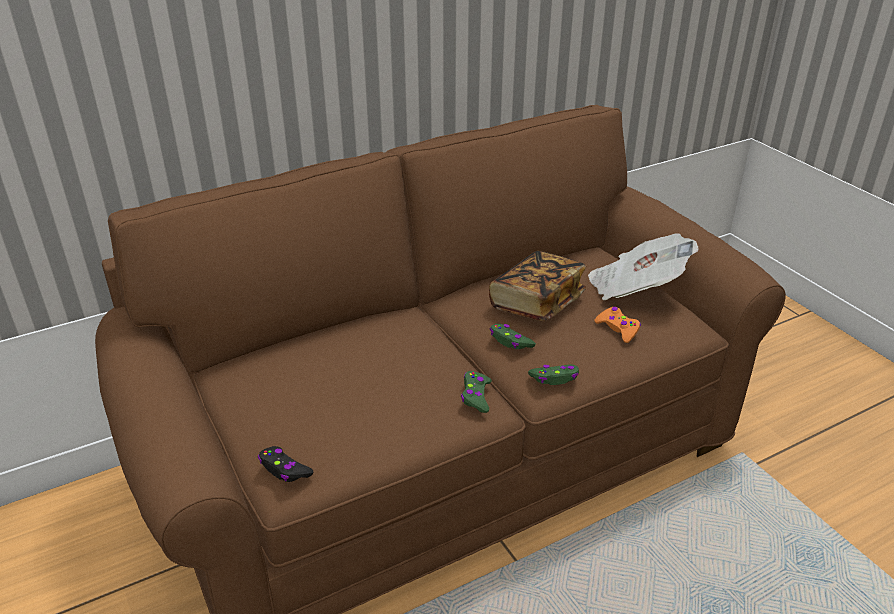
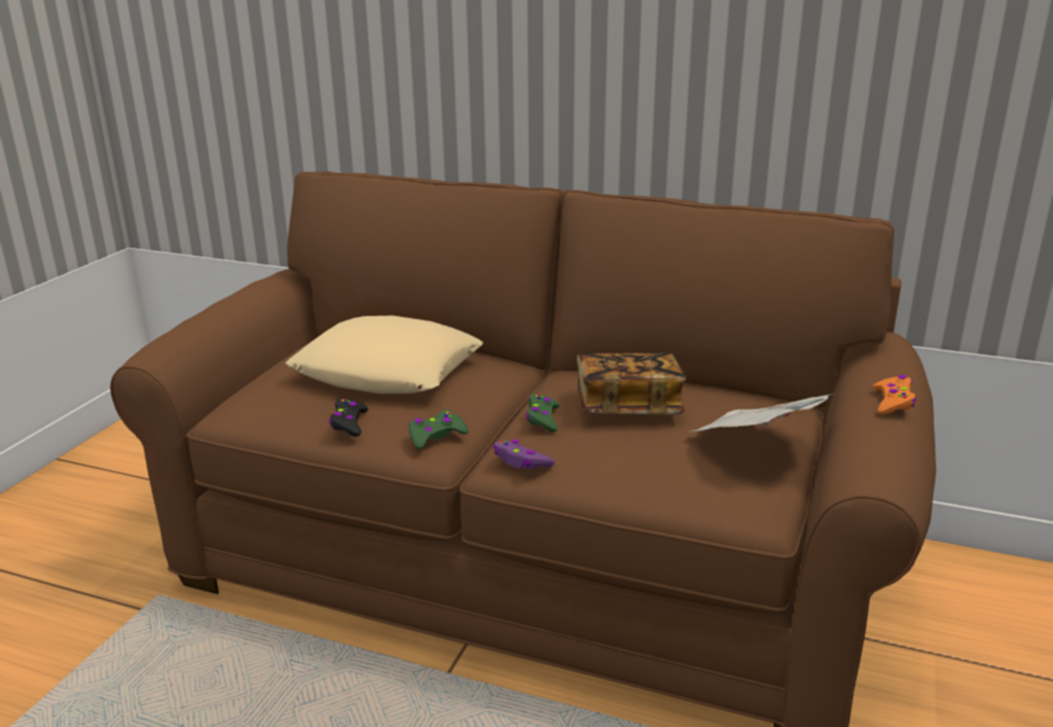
camera: 50 degrees right, 10 degrees down
black game controller [258,446,313,482] -> black game controller moved to [329,398,368,436]
green game controller [528,364,579,385] -> purple game controller [493,439,555,469]
orange game controller [594,307,641,343] -> orange game controller moved to [873,375,916,415]
none -> beige pillow [286,316,483,394]

